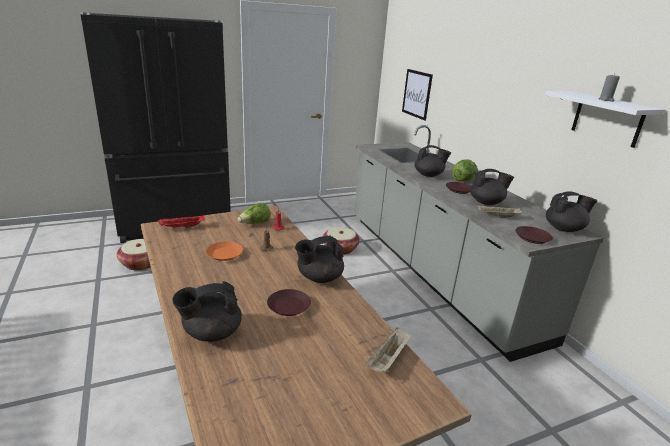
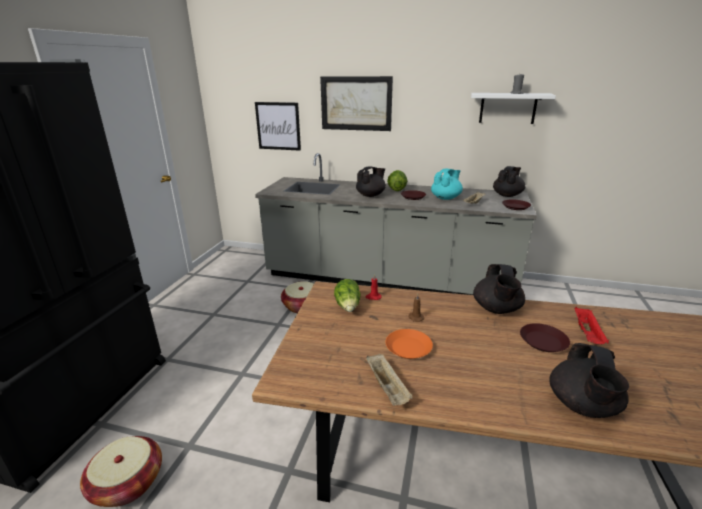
camera: 50 degrees left, 0 degrees up
red tray [158,215,205,228] -> red tray moved to [574,307,609,344]
beige tray [365,328,411,373] -> beige tray moved to [366,354,413,406]
black teapot [470,169,514,205] -> turquoise teapot [431,169,463,200]
none -> picture [320,76,393,131]

